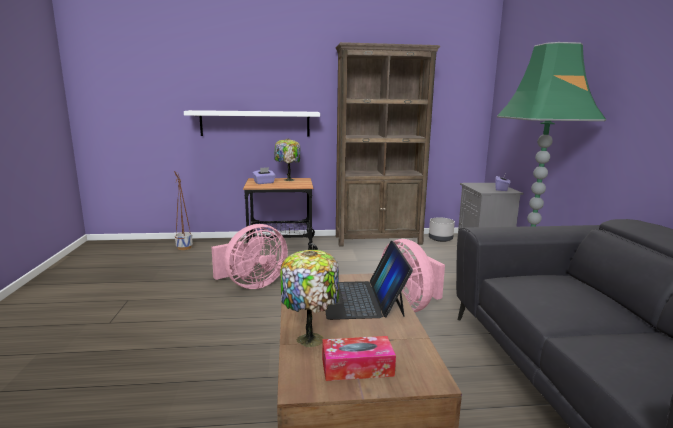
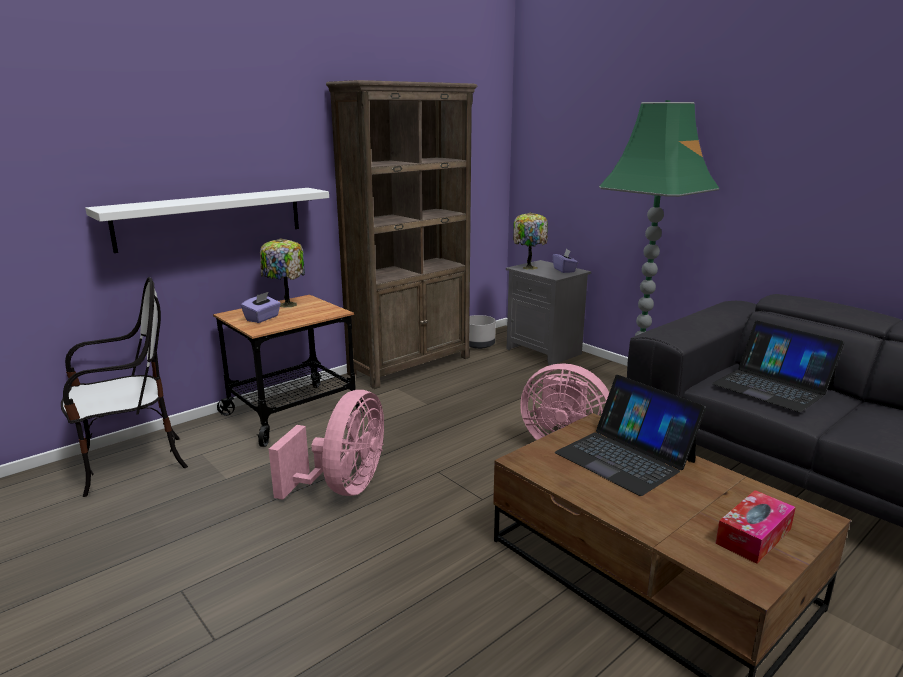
camera: 35 degrees left, 5 degrees up
planter [174,171,193,250] -> chair [61,277,188,497]
table lamp [280,250,339,347] -> table lamp moved to [513,212,548,270]
none -> laptop [712,321,844,412]

